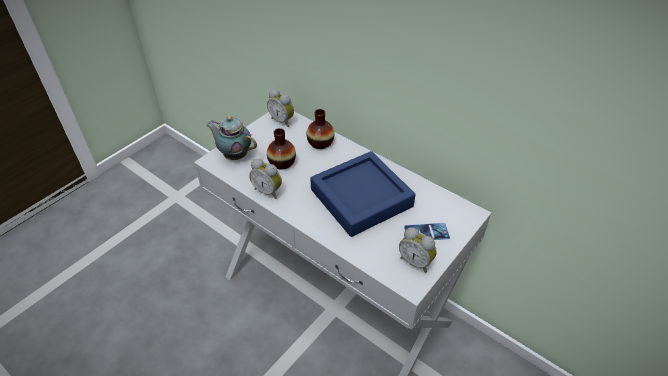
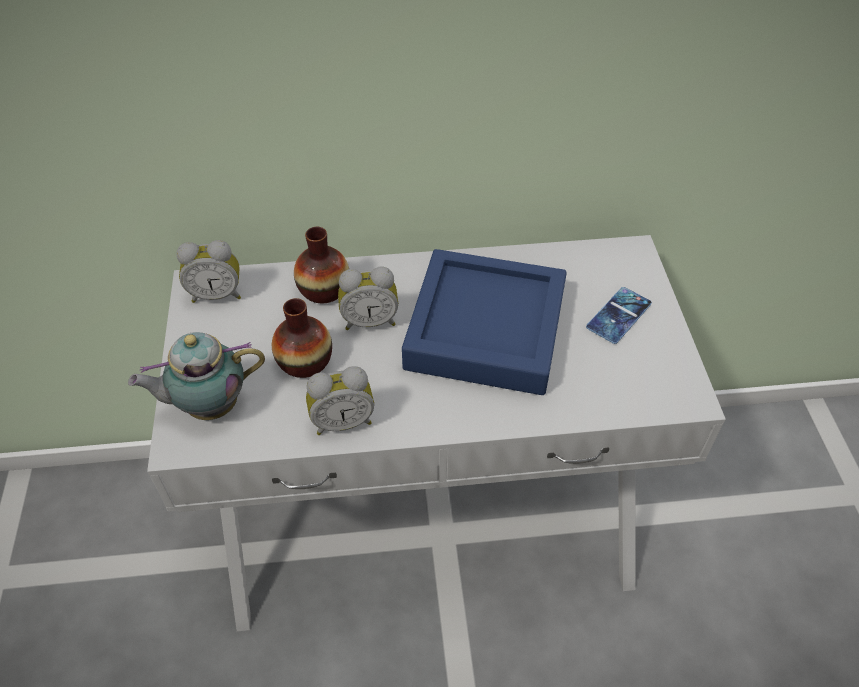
camera: 45 degrees left, 5 degrees up
alarm clock [399,227,437,273] -> alarm clock moved to [338,266,398,330]

